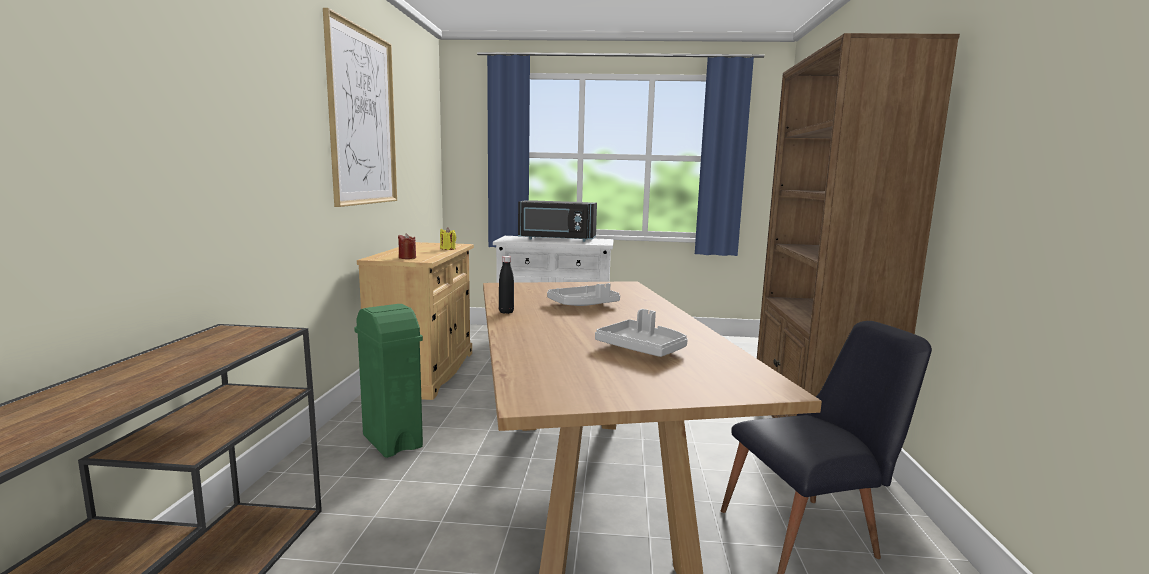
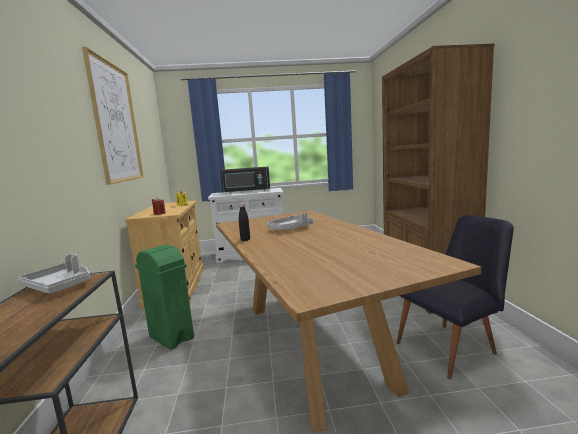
camera: 10 degrees left, 0 degrees up
grey tray [595,309,688,357] -> grey tray moved to [18,254,90,294]

